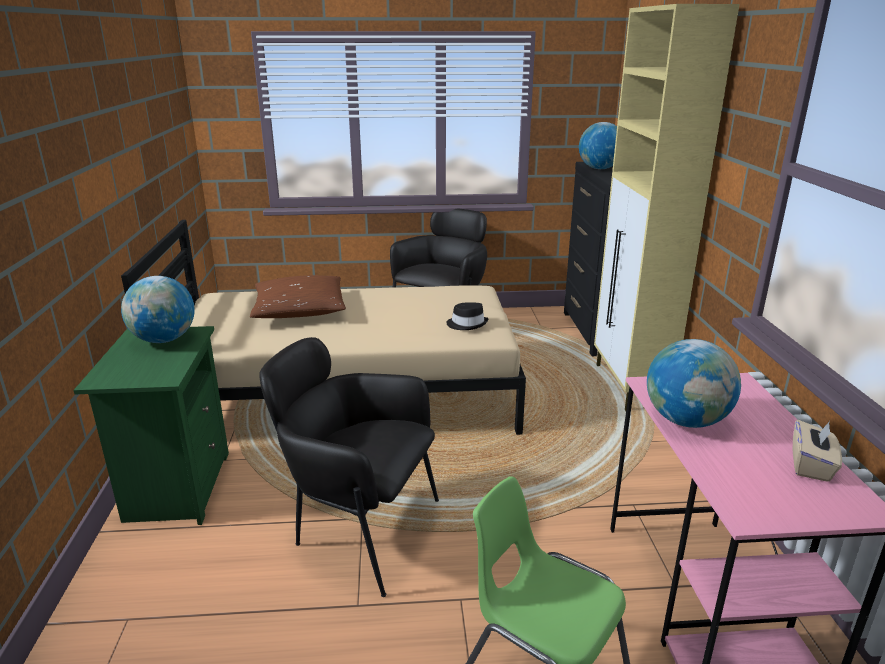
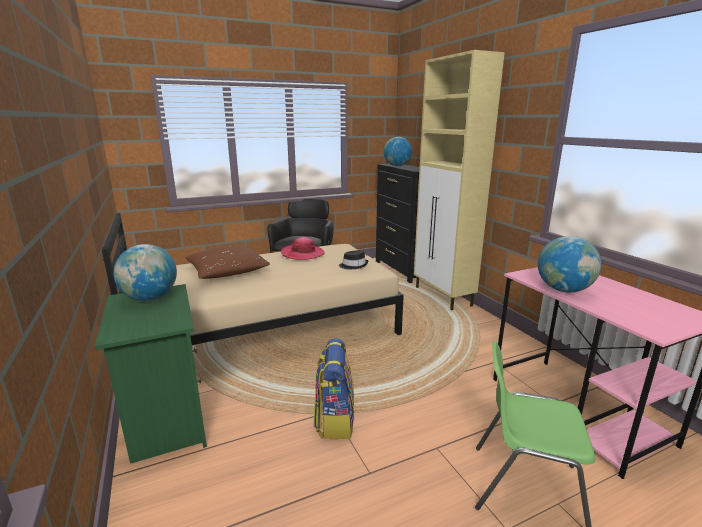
camera: 20 degrees left, 5 degrees down
black armchair [259,337,439,597] -> backpack [314,339,354,439]
beige tissue box [793,420,842,482] -> none
none -> hat [281,237,324,260]

